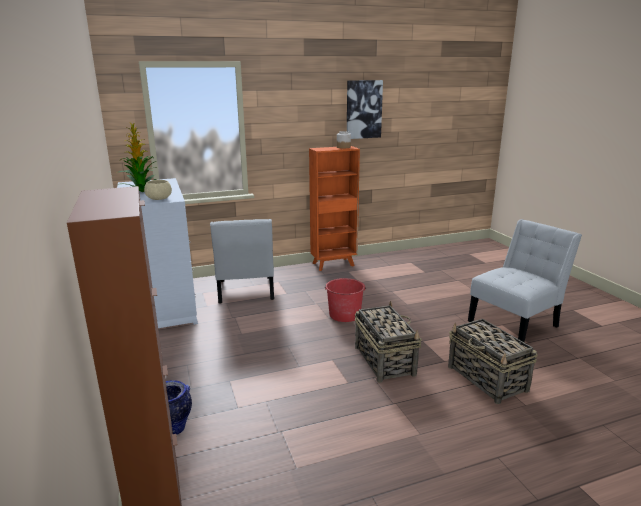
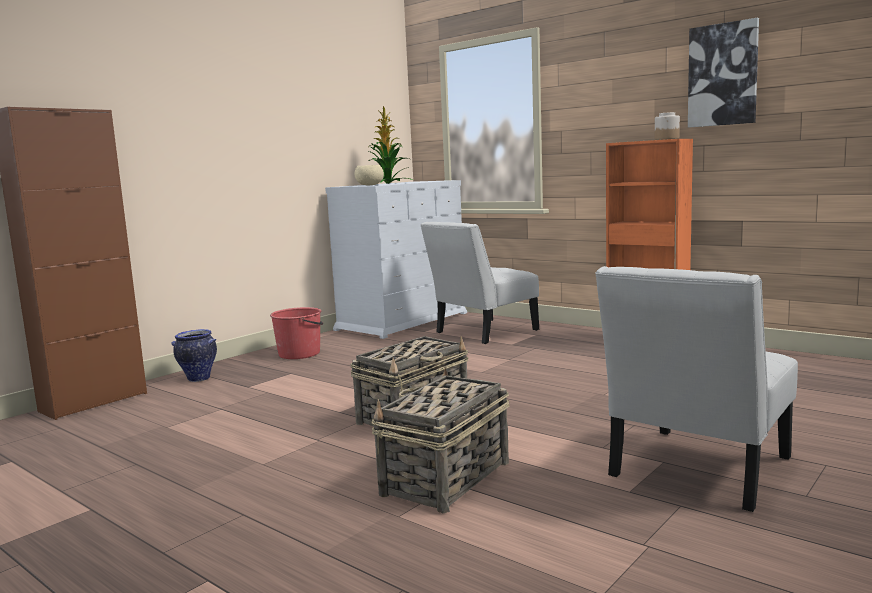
camera: 60 degrees right, 10 degrees down
red bucket [325,278,366,322] -> red bucket moved to [270,307,323,359]
white chair [468,219,582,342] -> white chair turned 105 degrees clockwise [595,266,798,512]

